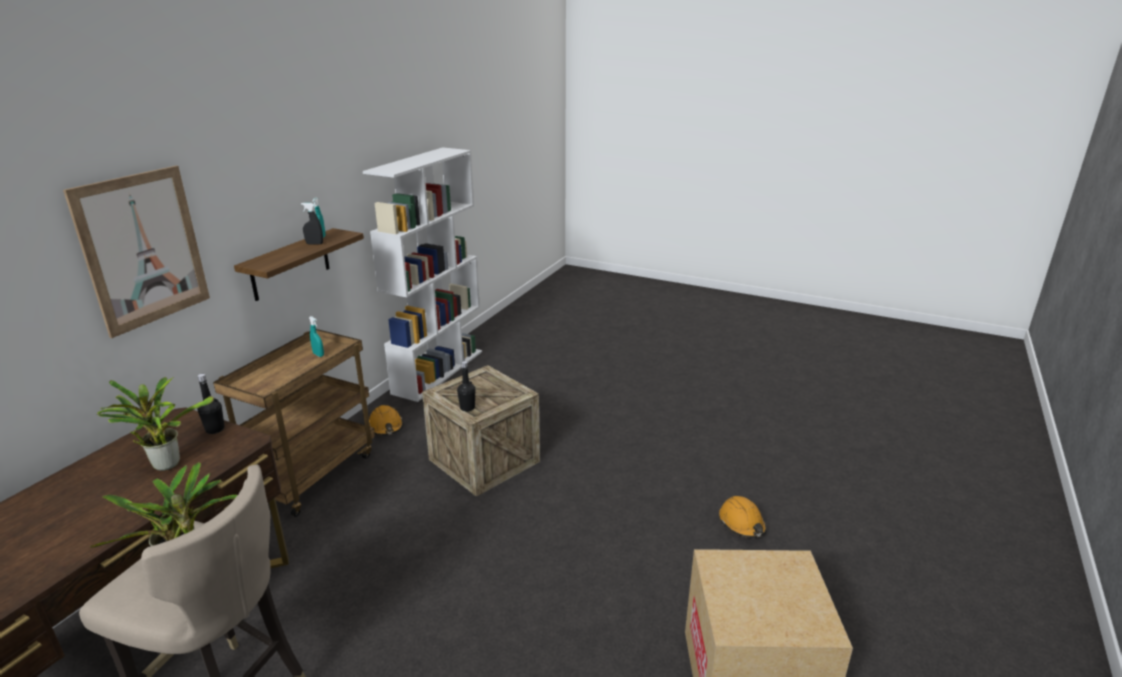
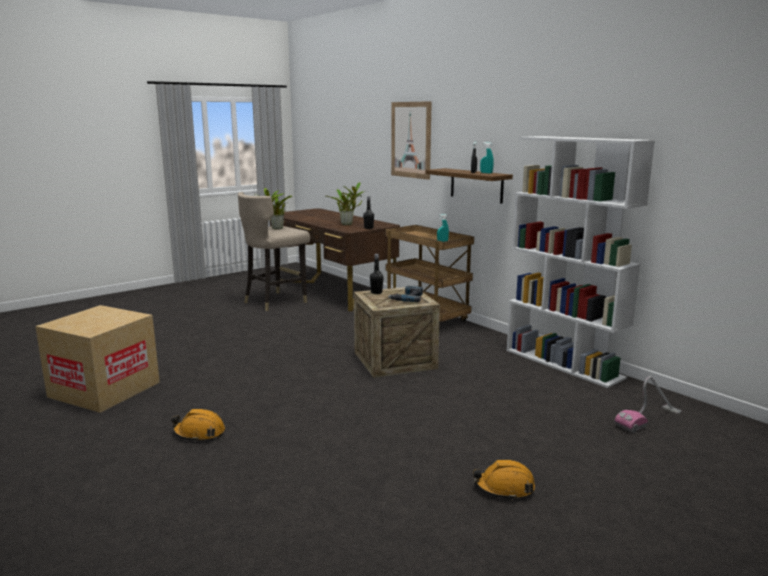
camera: 115 degrees right, 10 degrees down
orange hard hat [369,405,403,435] -> orange hard hat moved to [473,460,535,500]
none -> power drill [388,286,423,302]
none -> vacuum cleaner [615,376,682,433]

